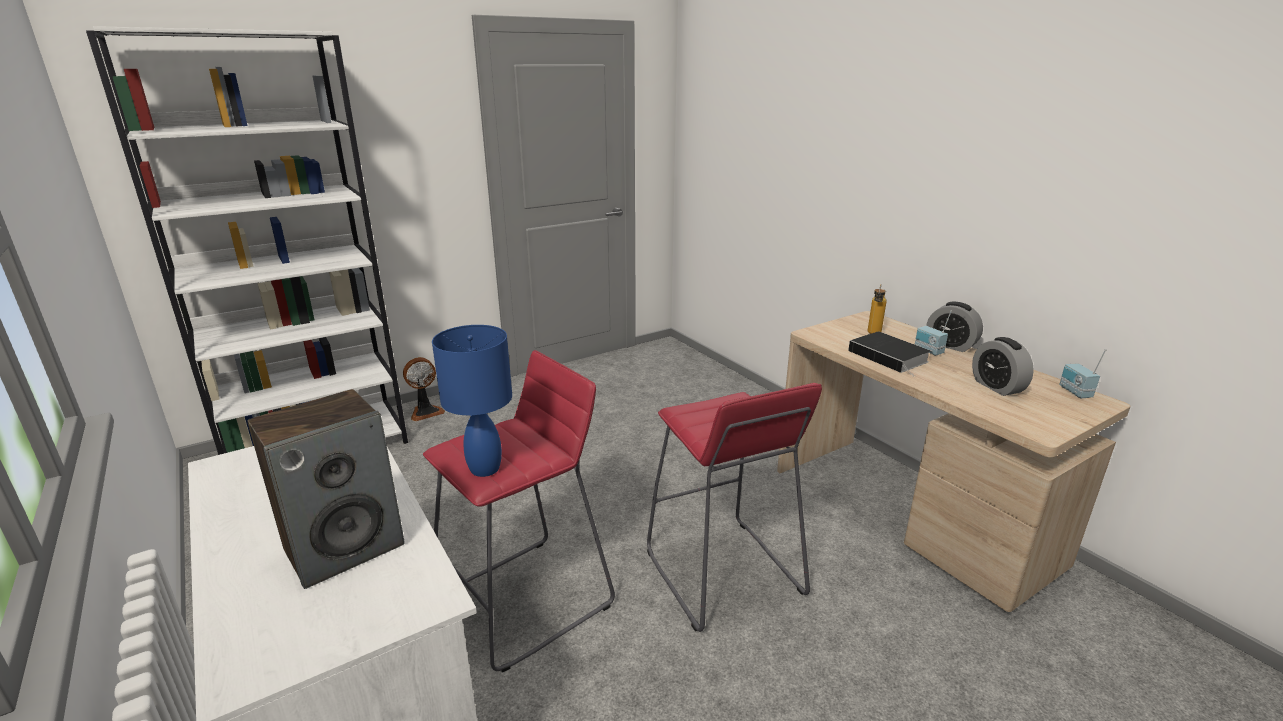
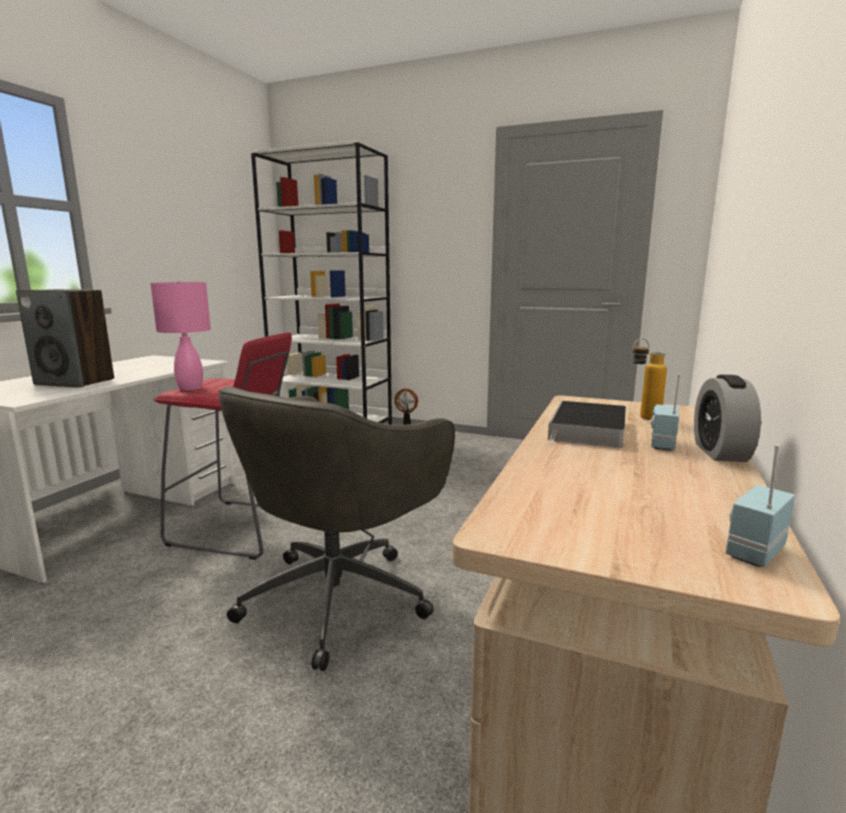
camera: 55 degrees right, 10 degrees down
blue table lamp [432,325,512,477] -> pink table lamp [150,281,211,390]
red stool [647,383,822,632] -> grey office chair [218,386,455,671]
alarm clock [972,337,1034,396] -> none

